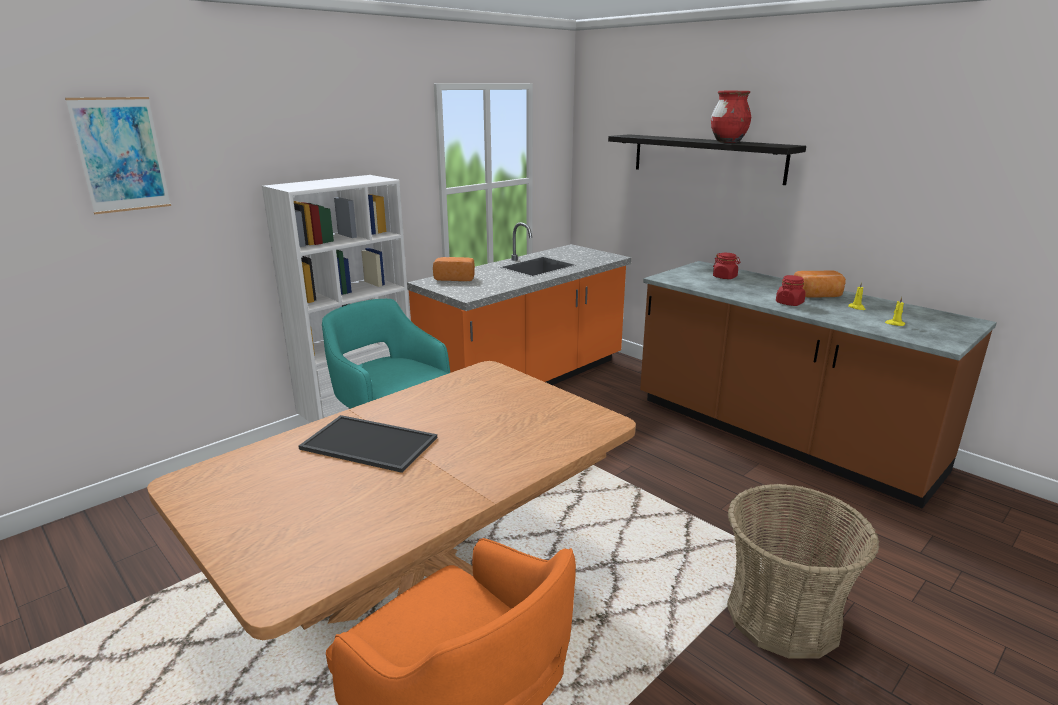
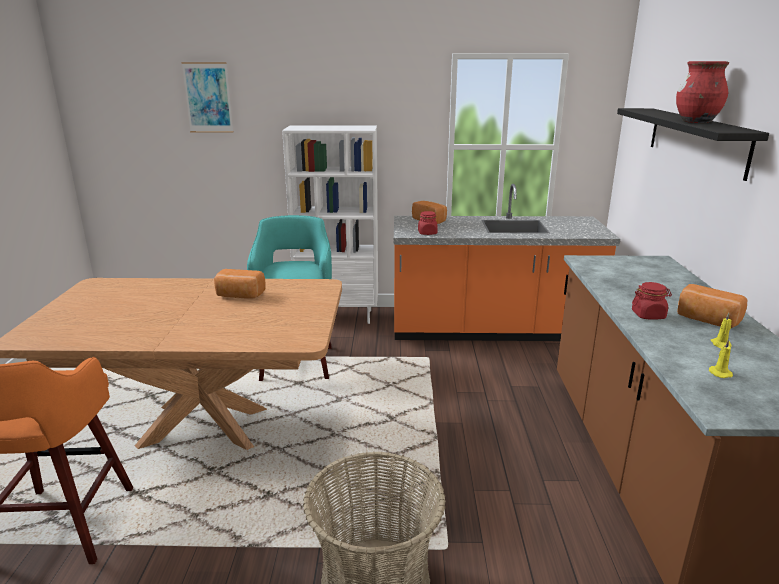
camera: 45 degrees right, 0 degrees up
tray [298,415,437,473] -> none
red jar [713,253,741,279] -> red jar moved to [418,211,438,235]
none -> bread [214,269,266,299]

